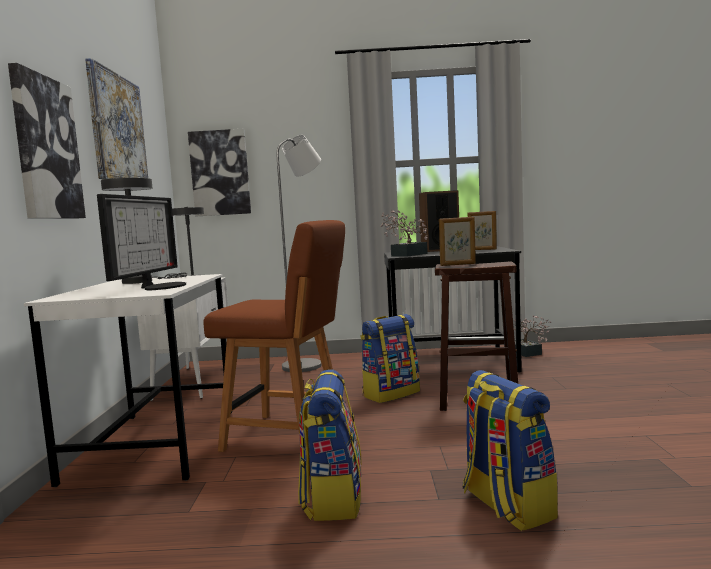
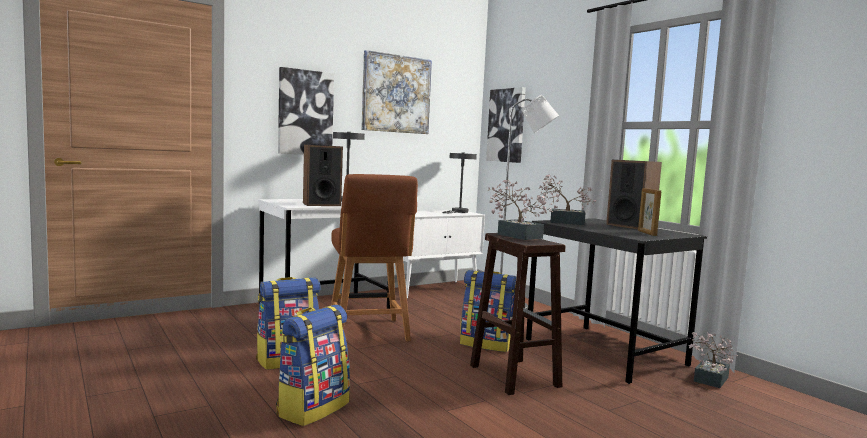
camera: 55 degrees right, 0 degrees up
monitor [97,194,186,290] -> speaker [303,145,343,206]
picture frame [439,217,476,266] -> potted plant [488,180,553,240]

